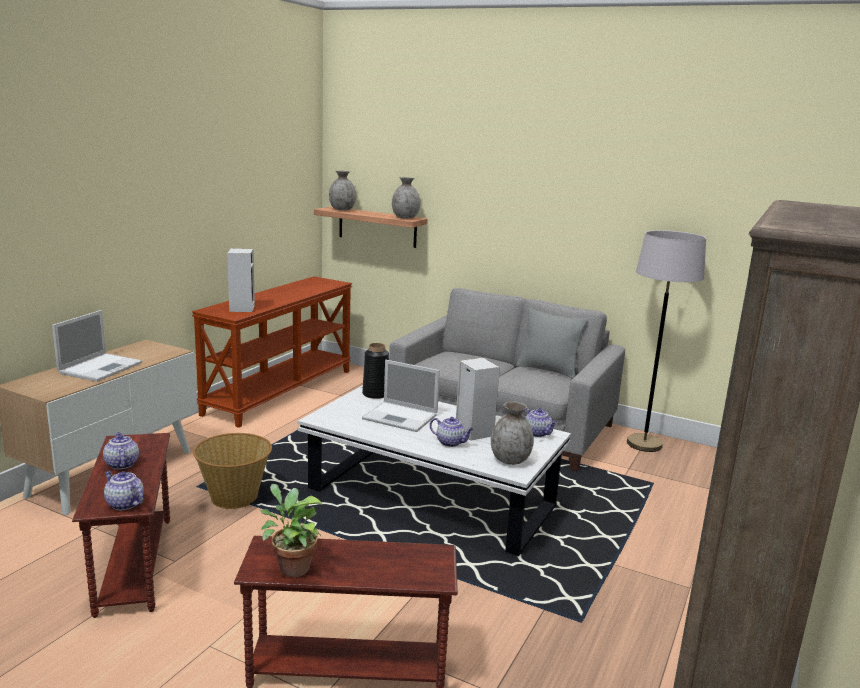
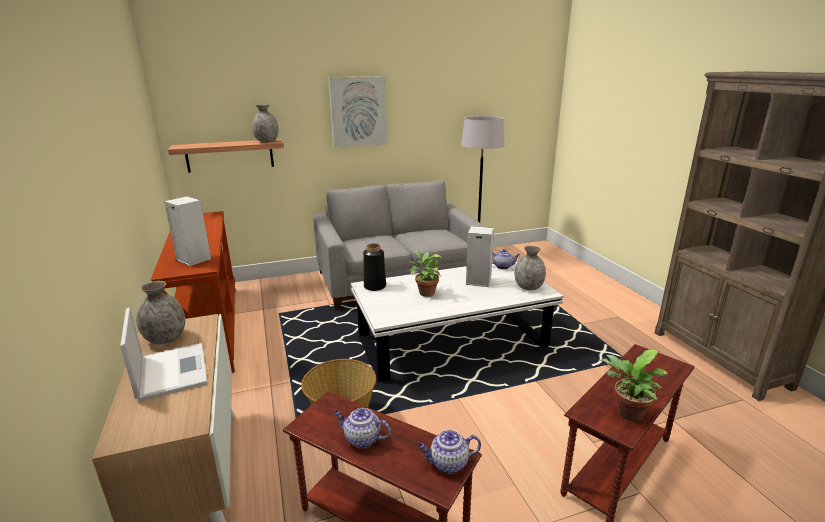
camera: 45 degrees left, 5 degrees up
grey vase [329,171,356,210] -> grey vase moved to [136,281,185,344]
laptop [362,360,440,432] -> potted plant [410,250,442,297]
teapot [430,417,474,447] -> none
grey pillow [516,308,588,379] -> none
none -> picture [329,76,387,148]

